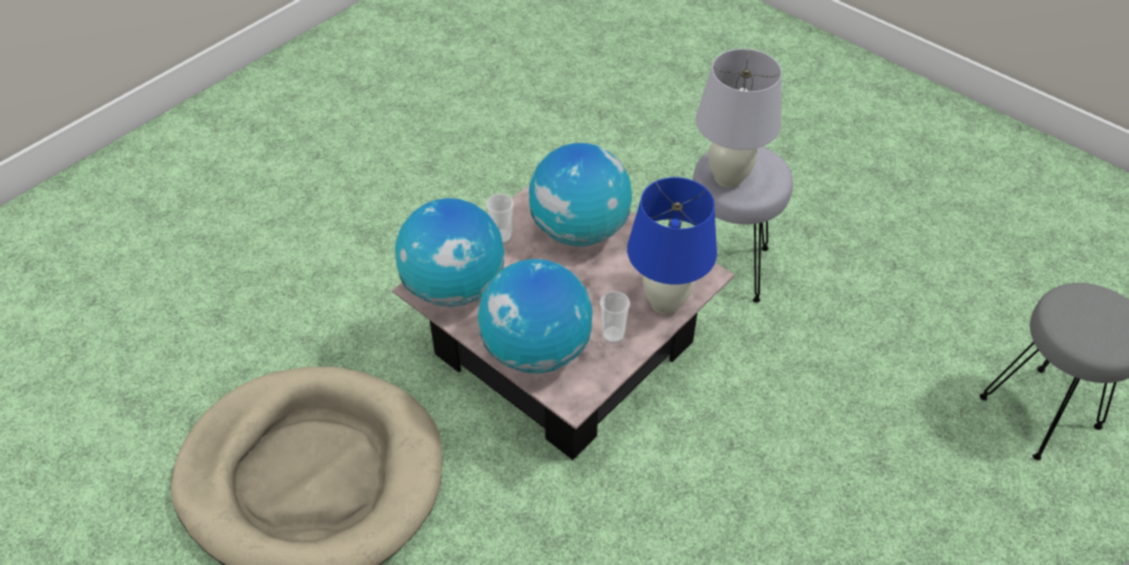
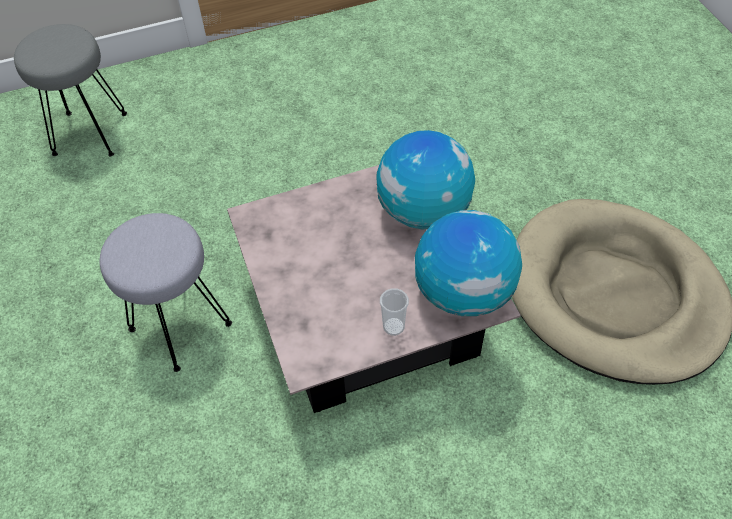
camera: 150 degrees left, 5 degrees up
globe [529,143,632,246] -> none
cup [600,291,630,344] -> none
blue table lamp [627,177,717,315] -> none
white table lamp [696,49,782,188] -> none

